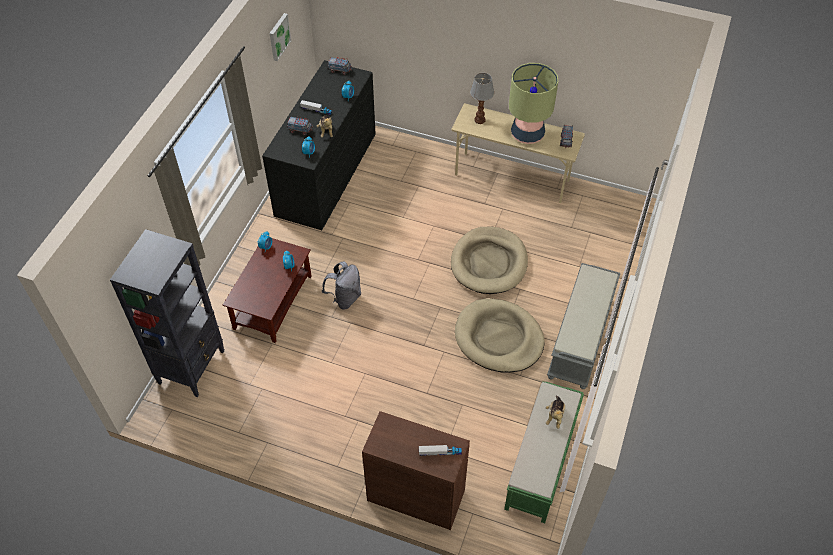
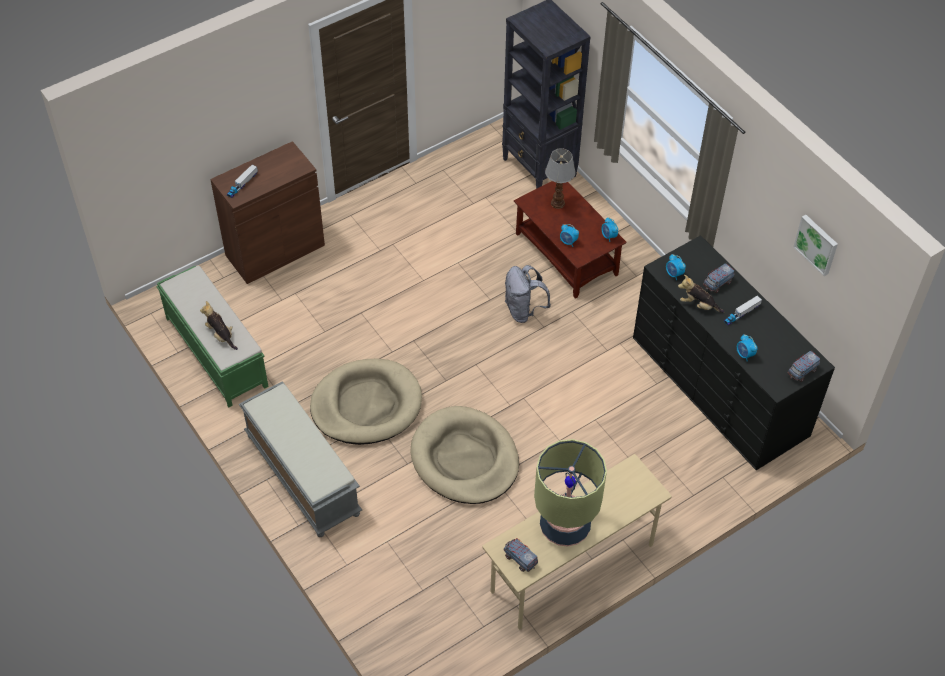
camera: 125 degrees right, 0 degrees up
table lamp [470,73,494,124] -> table lamp moved to [545,148,576,209]

